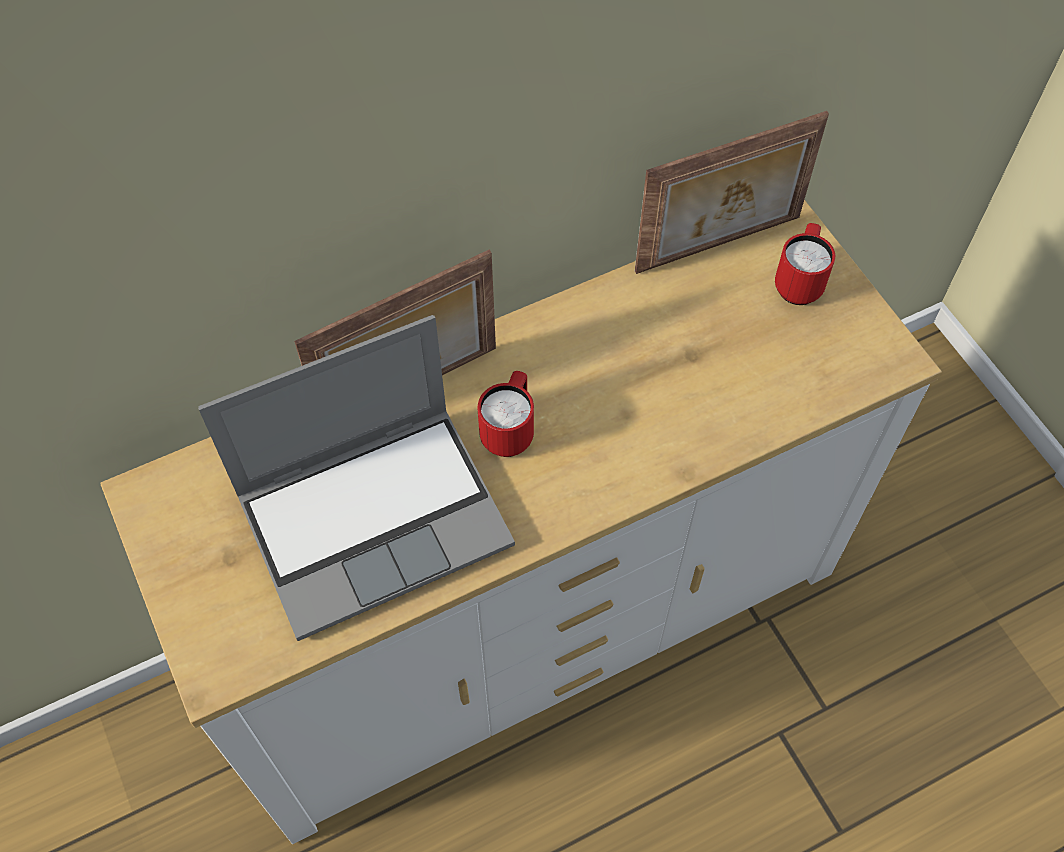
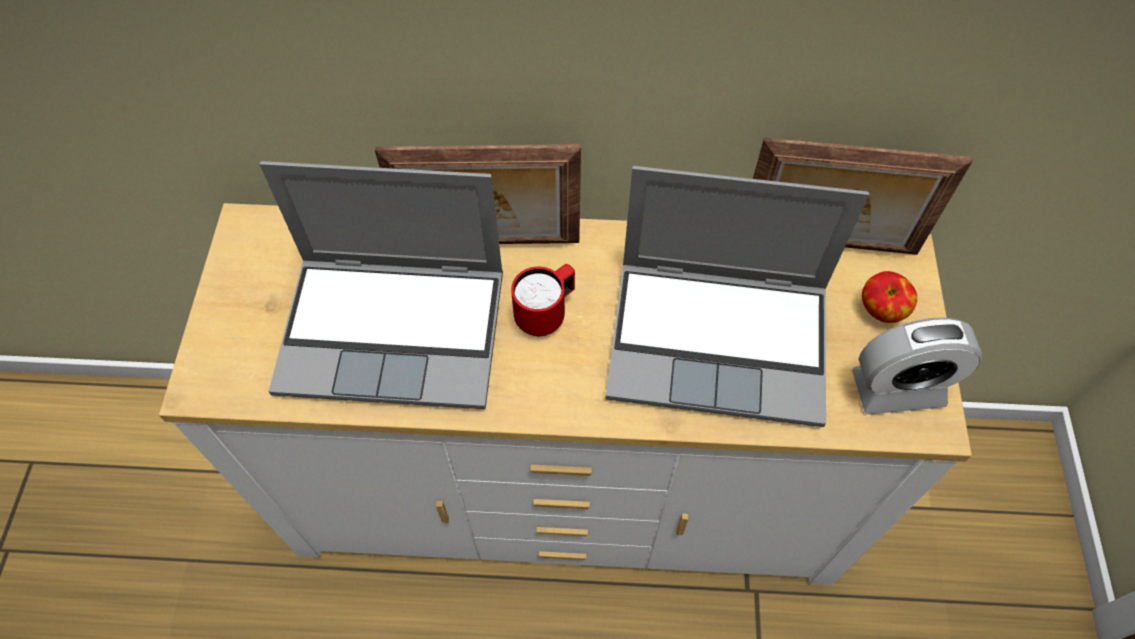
camera: 30 degrees right, 0 degrees up
red mug [775,223,835,305] -> apple [862,271,917,323]
none -> laptop [605,166,869,427]
none -> alarm clock [852,317,982,415]

